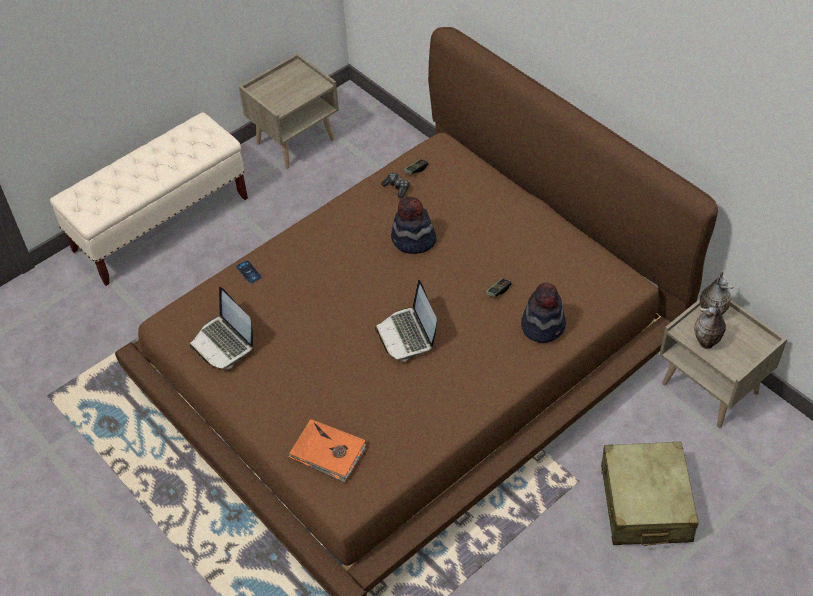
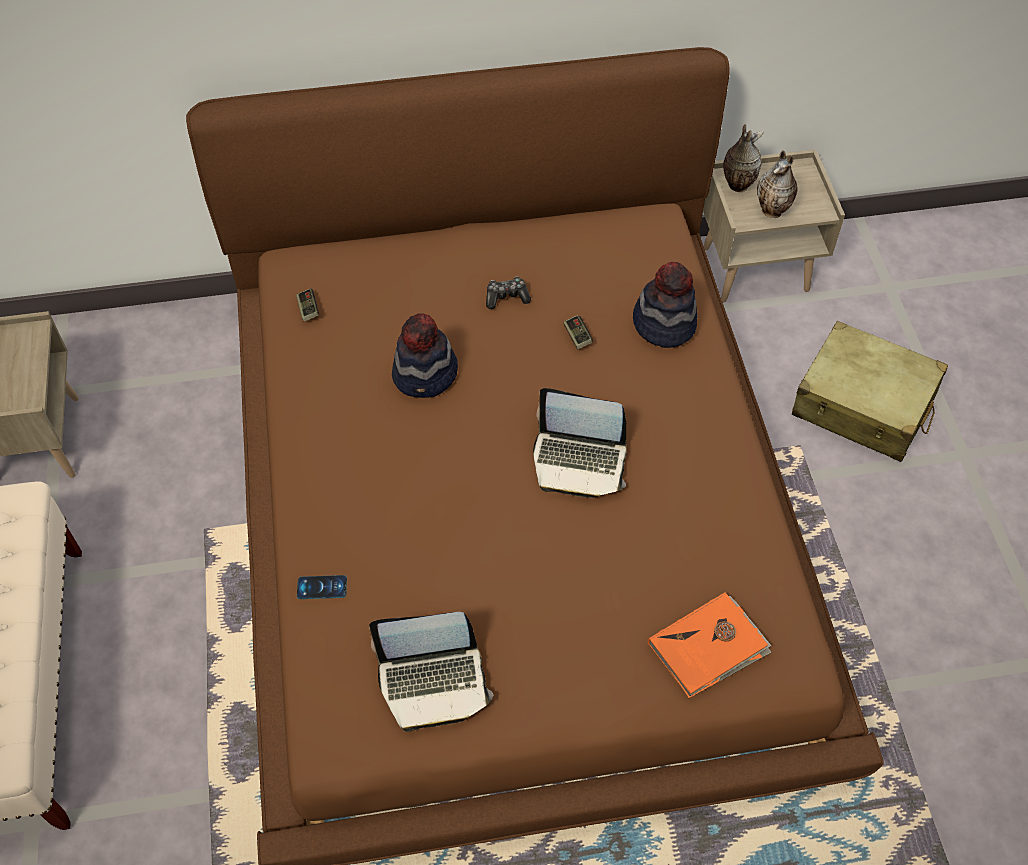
camera: 60 degrees left, 5 degrees up
game controller [381,172,410,198] -> game controller moved to [486,277,531,309]

